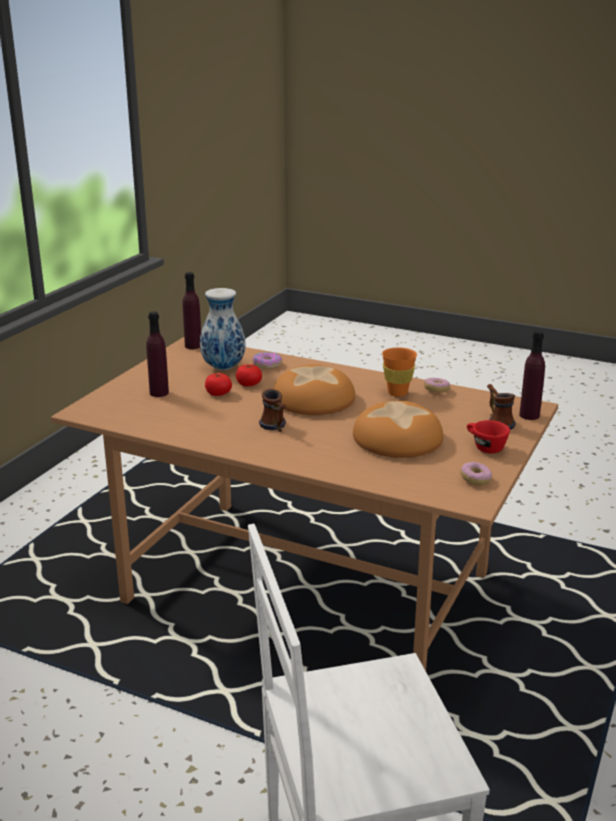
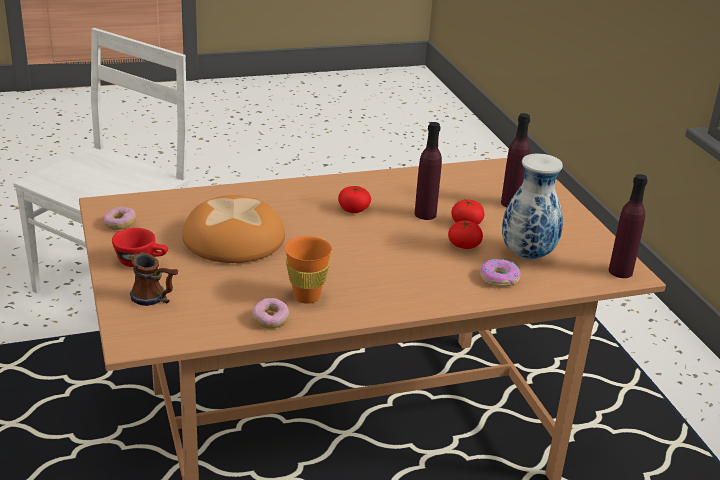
camera: 135 degrees right, 5 degrees up
mug [259,389,287,432] -> tomato [338,186,371,213]
bread [273,364,355,415] -> none
purple bottle [519,330,545,420] -> purple bottle moved to [415,122,442,220]

